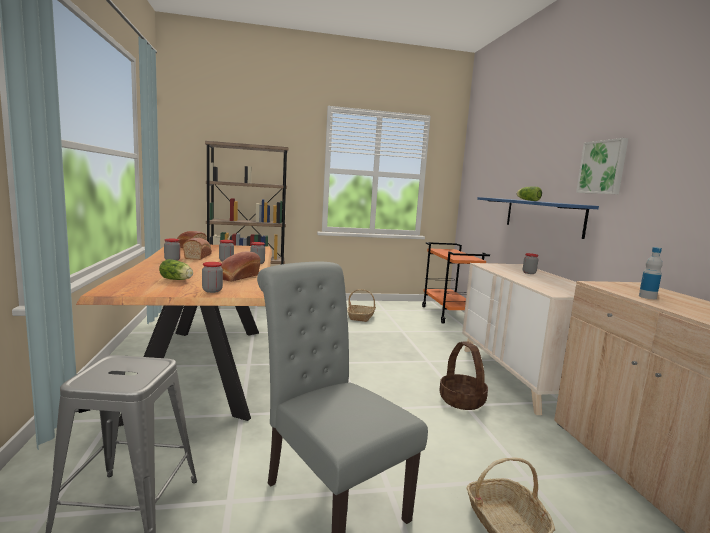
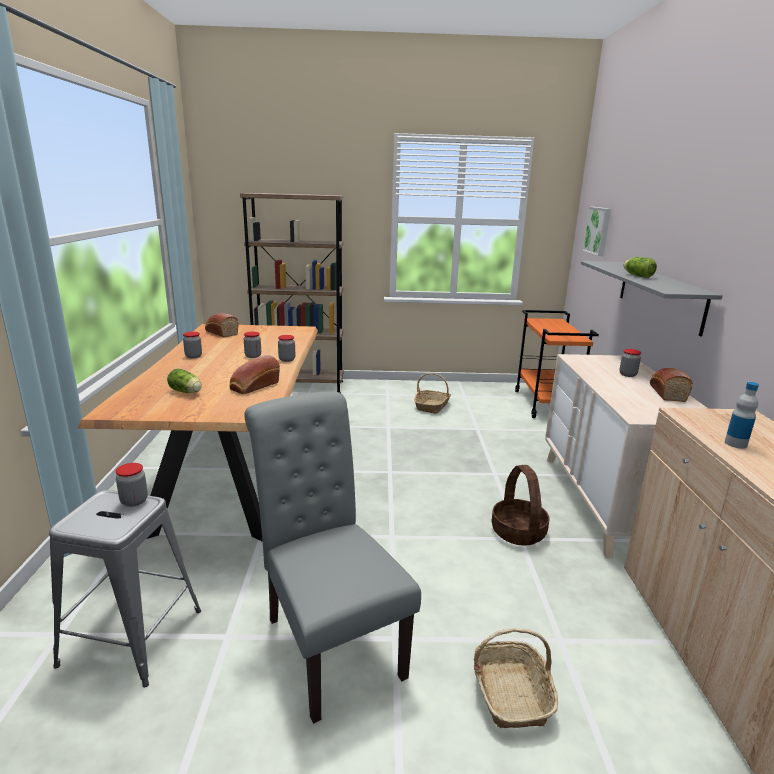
camera: 10 degrees right, 10 degrees up
bread [183,238,212,260] -> bread moved to [650,368,693,402]
jar [202,262,223,293] -> jar moved to [116,463,148,507]
blue shelf [477,197,599,239] -> grey shelf [581,261,723,336]
picture [576,138,628,194] -> picture moved to [582,207,611,256]

